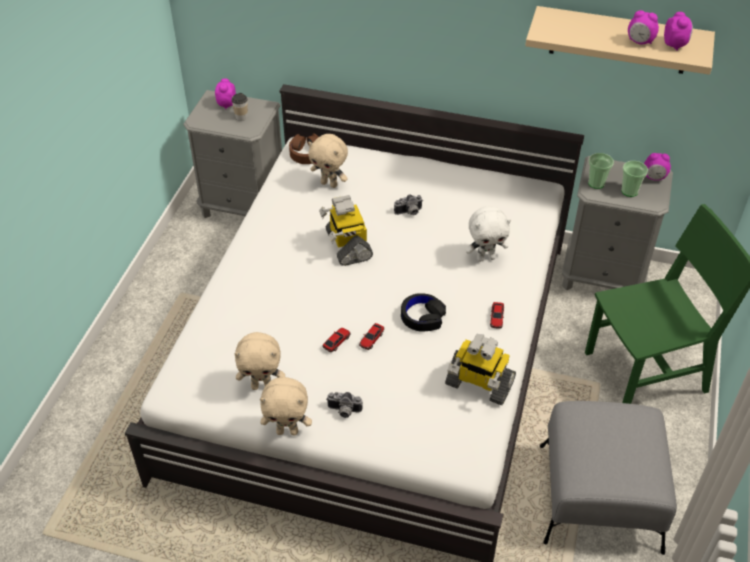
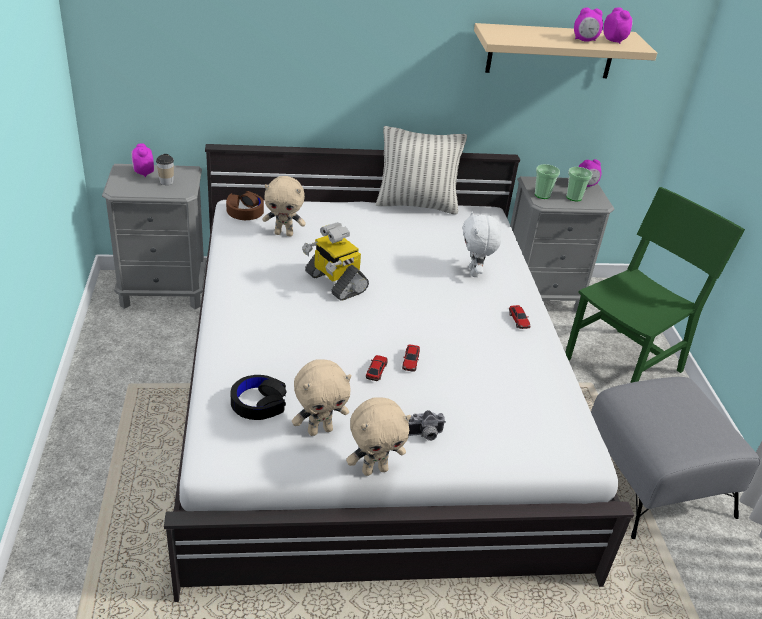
camera: 25 degrees left, 10 degrees down
camera [394,194,423,215] -> none
black headphones [401,293,446,332] -> black headphones moved to [231,375,286,420]
toy robot [445,334,516,405] -> none
white plush toy [465,206,511,262] -> white plush toy turned 120 degrees clockwise [462,211,501,277]
none -> pillow [376,126,467,214]

